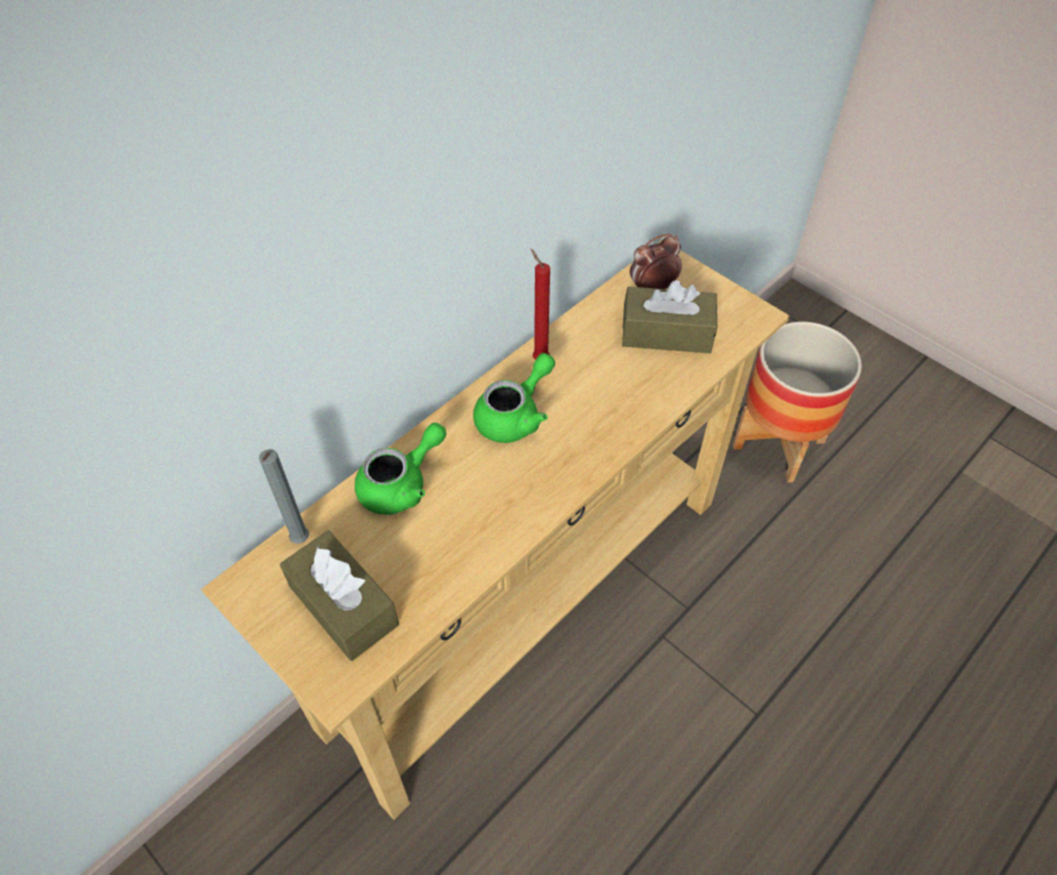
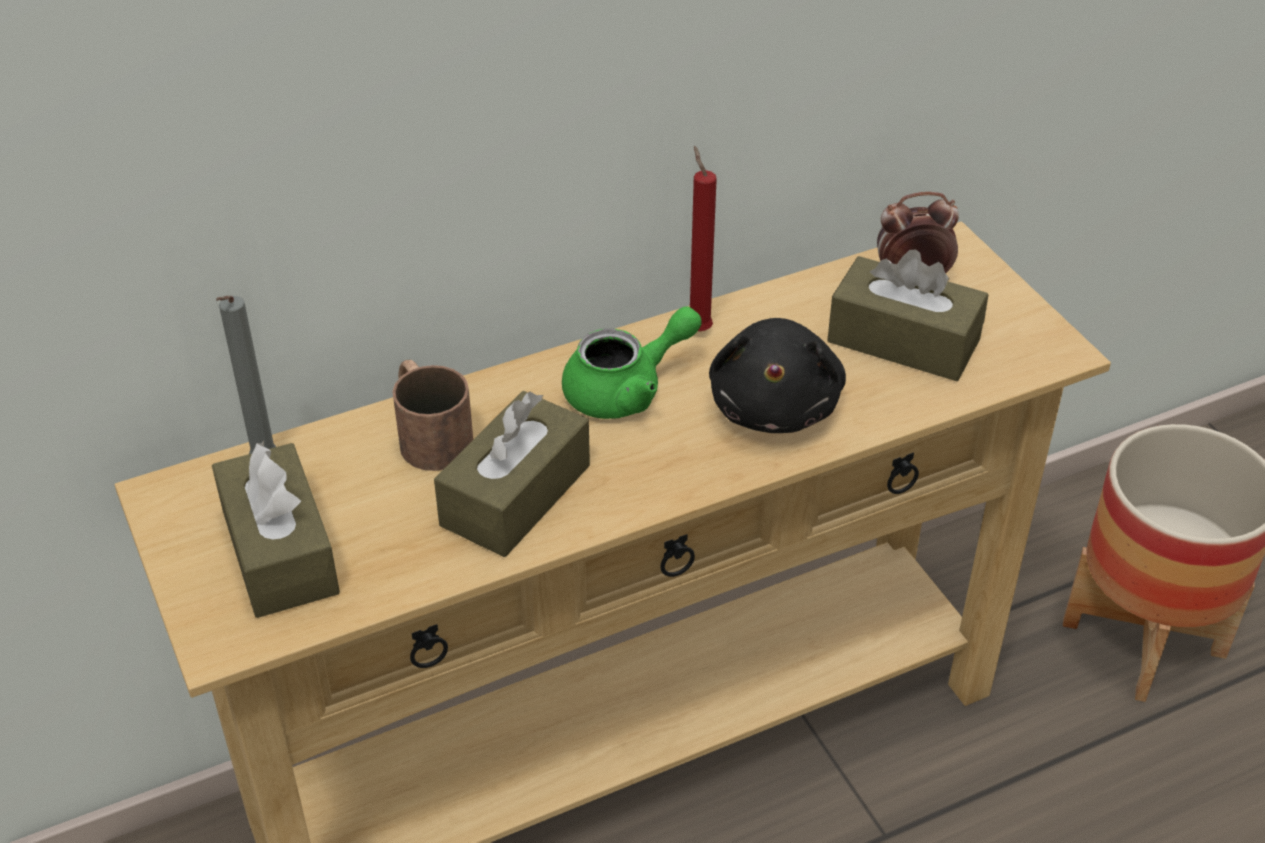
camera: 20 degrees right, 10 degrees down
green teapot [355,423,446,515] -> brown mug [392,360,473,471]
none -> brown tissue box [434,391,590,557]
none -> black plush toy [709,318,846,433]

